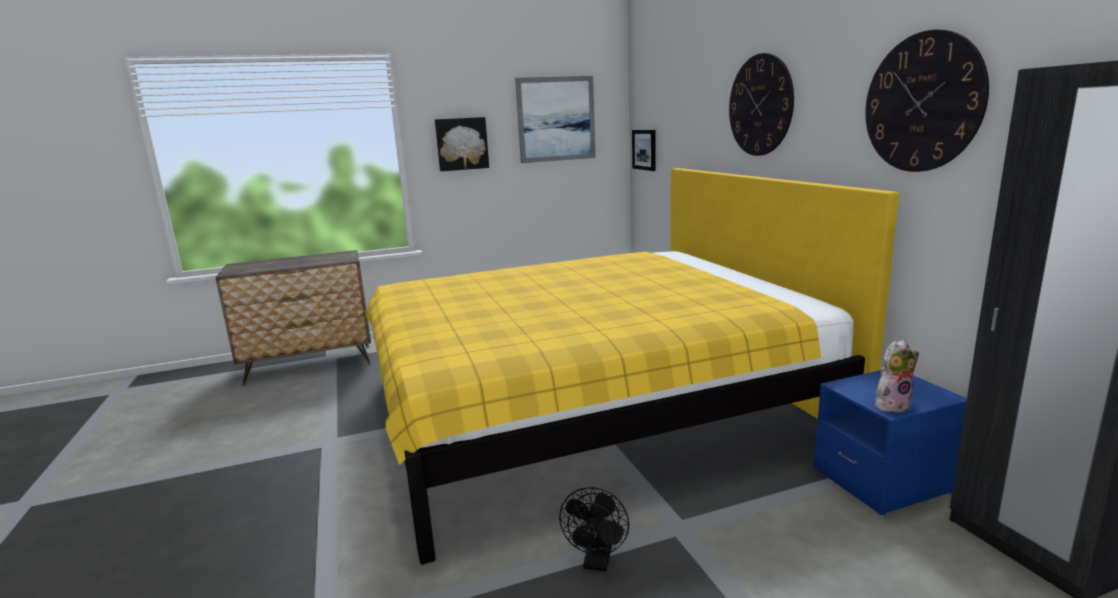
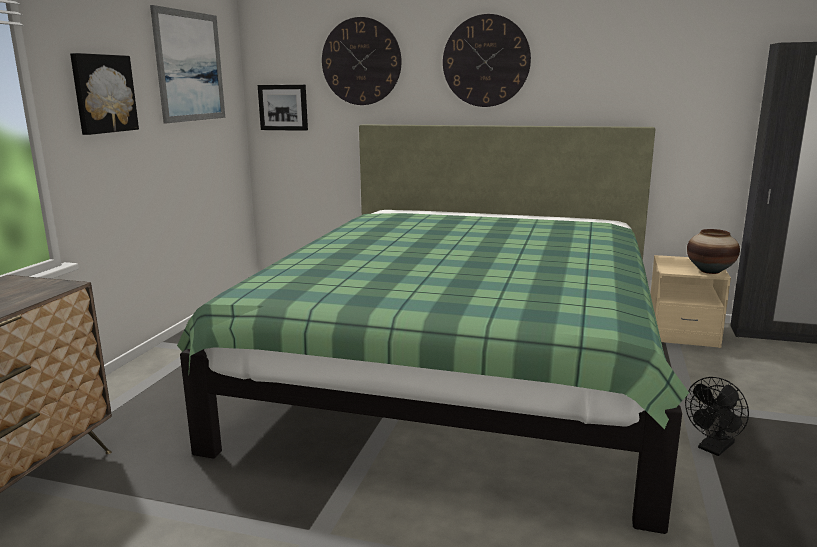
camera: 55 degrees left, 0 degrees up
yellow bed [365,168,899,565] -> green bed [177,124,689,534]
black fan [559,487,629,571] -> black fan turned 90 degrees clockwise [685,377,749,456]
blue nightstand [814,370,967,515] -> beige nightstand [650,255,731,348]
wall clock [865,29,989,172] -> wall clock moved to [322,17,402,105]
plush toy [875,340,919,413] -> vase [687,229,740,274]

